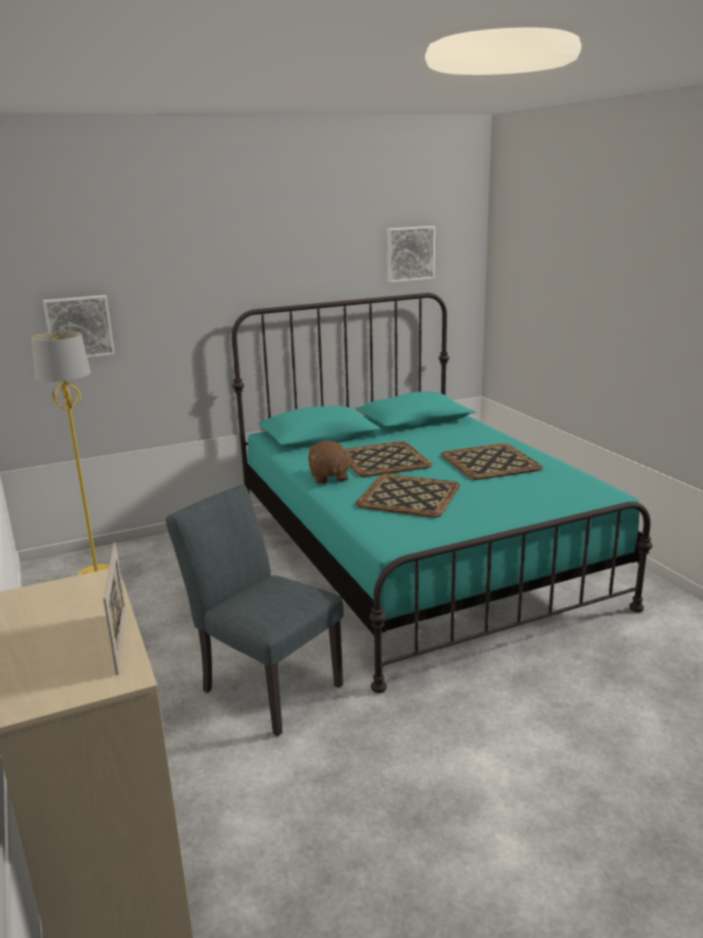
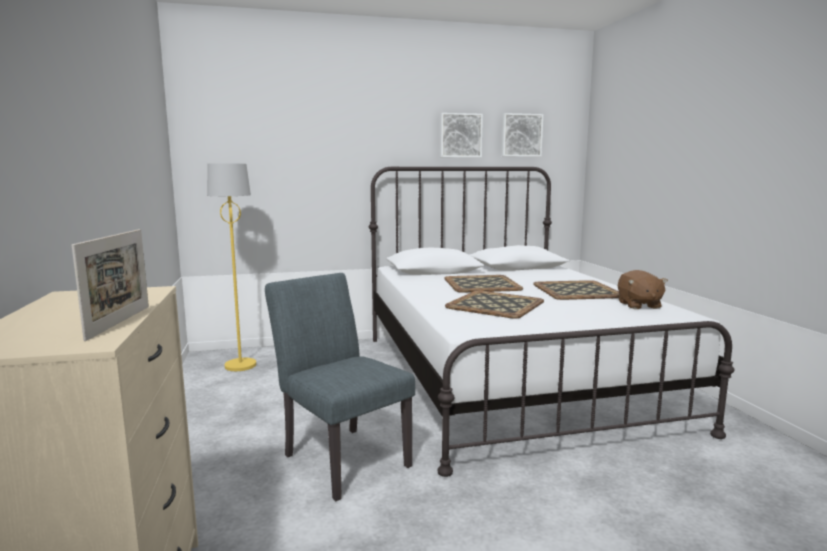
camera: 10 degrees right, 10 degrees down
picture [43,295,115,358] -> picture moved to [440,113,483,157]
turquoise bed [232,293,652,693] -> white bed [369,167,734,477]
brown plush toy [308,441,351,484] -> brown plush toy moved to [618,270,668,309]

